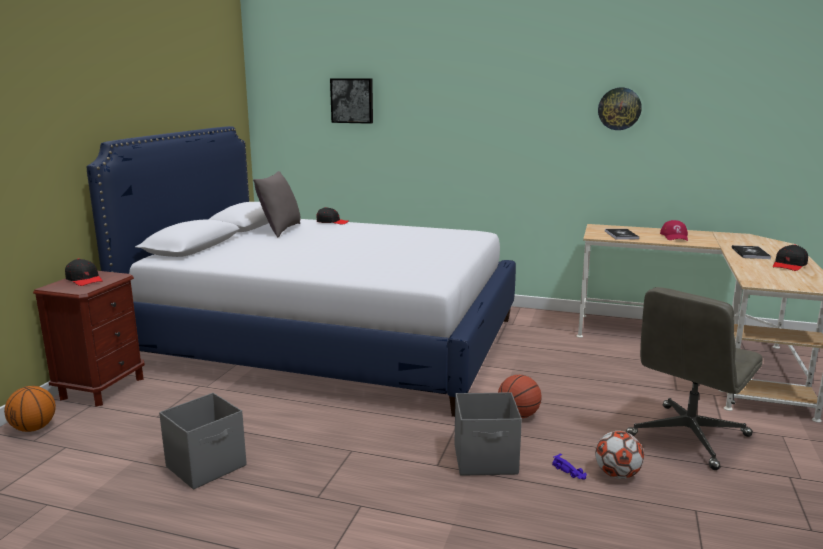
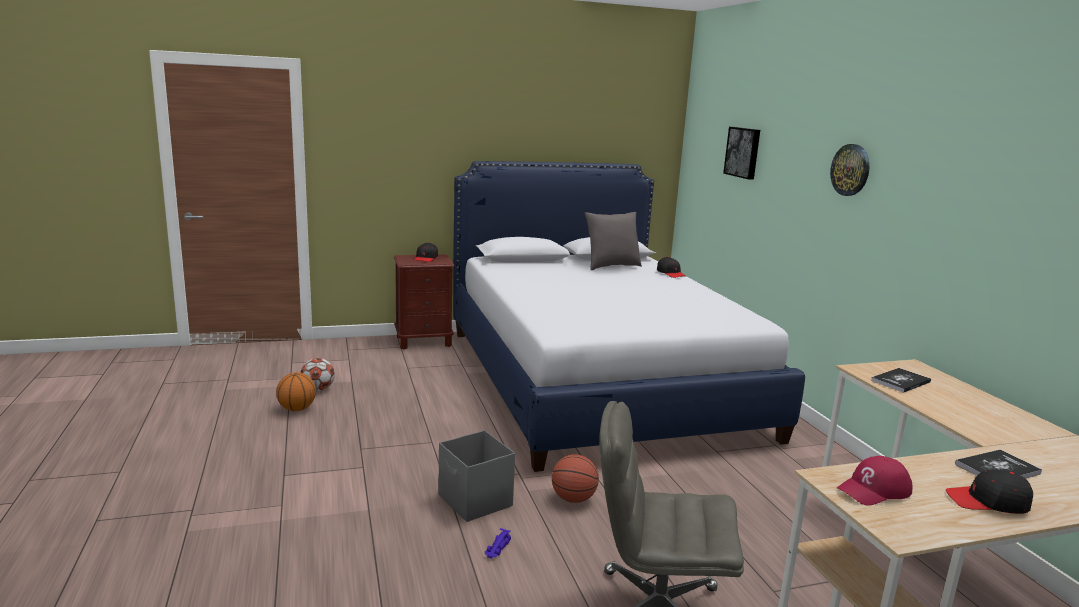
camera: 55 degrees right, 0 degrees up
basketball [4,386,56,432] -> basketball moved to [276,372,316,411]
grey storage box [159,393,247,490] -> none
football [595,431,644,479] -> football moved to [300,358,335,391]
wall clock [598,88,642,130] -> wall clock moved to [830,144,869,196]
red cap [660,220,688,241] -> red cap moved to [837,456,912,506]

